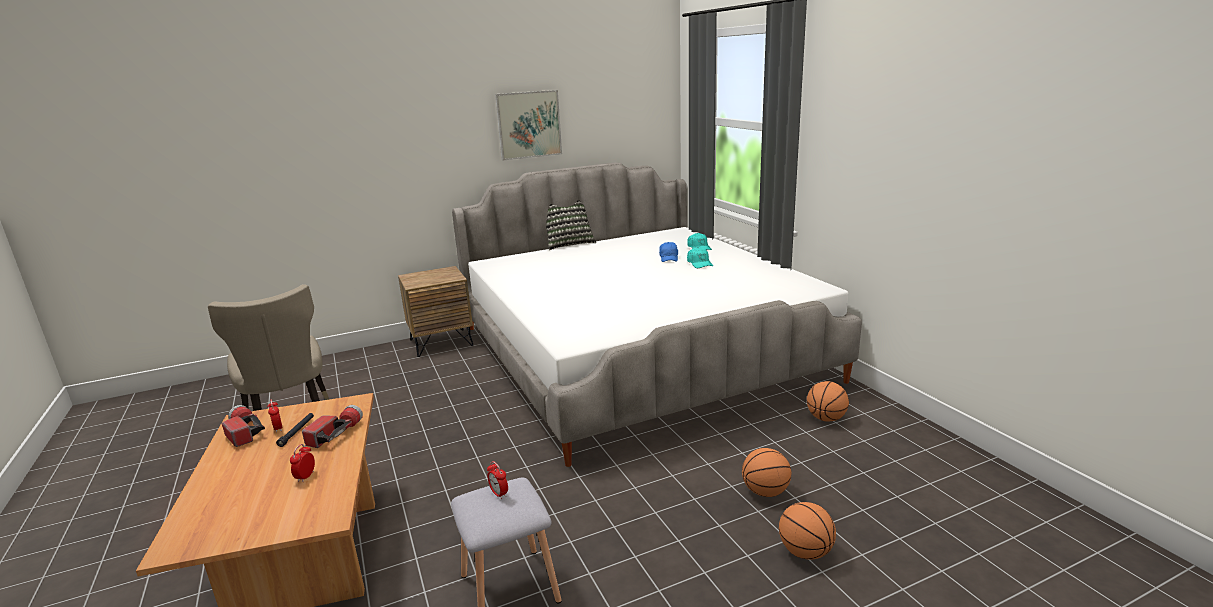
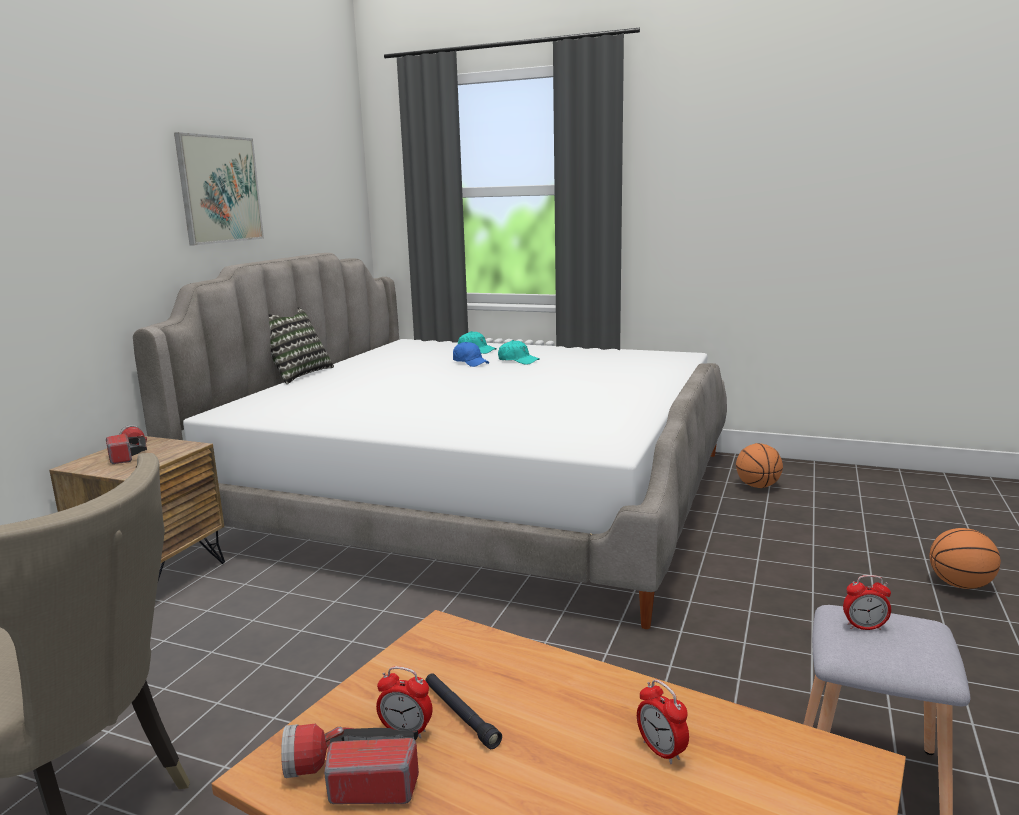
camera: 45 degrees left, 5 degrees down
flashlight [302,405,363,448] -> flashlight moved to [106,425,147,464]
basketball [742,448,792,497] -> none

